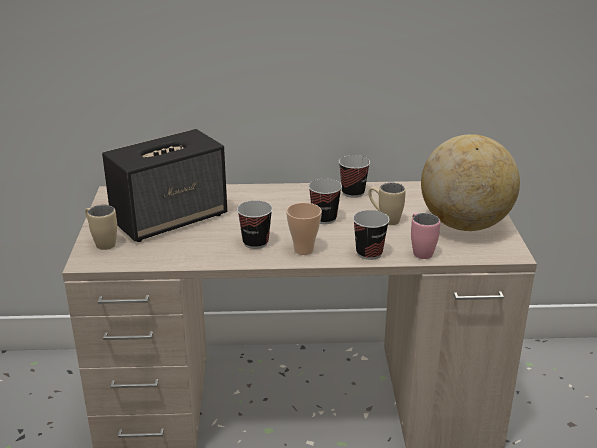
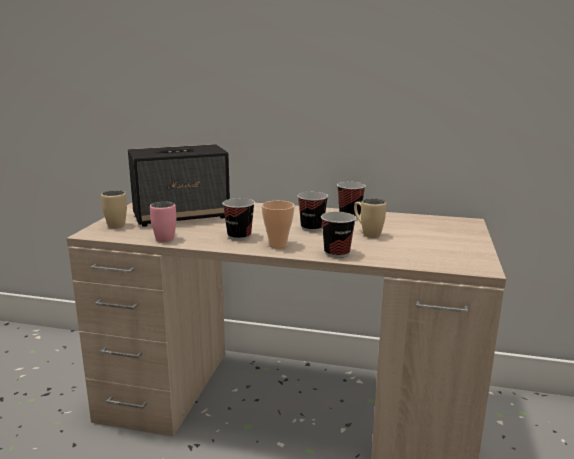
camera: 15 degrees right, 10 degrees down
pink mug [411,213,440,259] -> pink mug moved to [150,201,177,242]
globe [421,134,520,231] -> none

